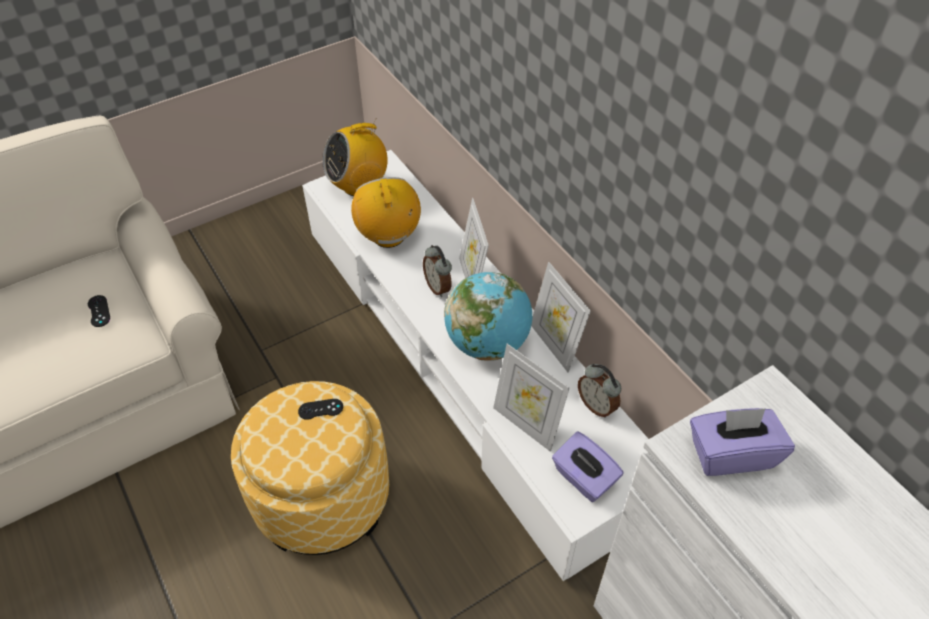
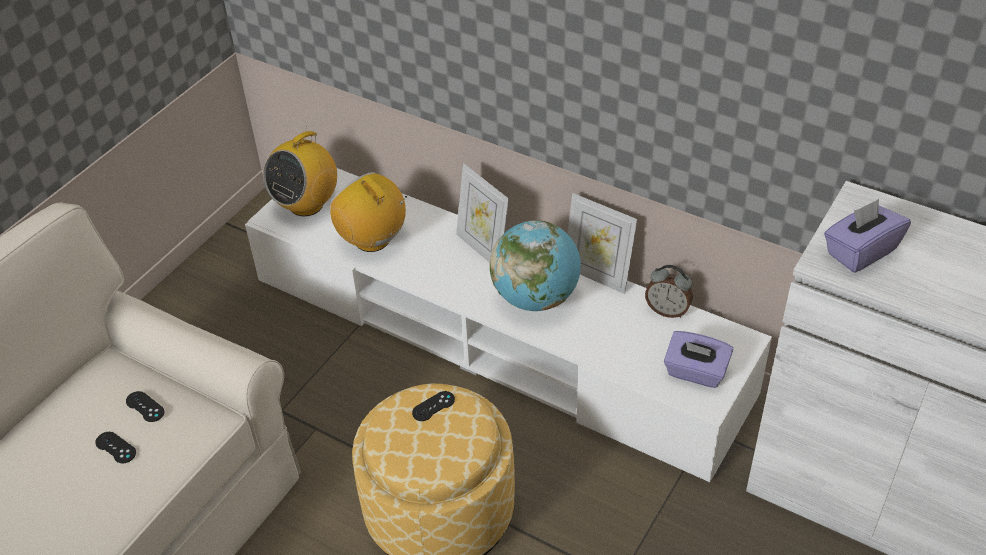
camera: 25 degrees left, 5 degrees down
alarm clock [423,245,452,297] -> none
picture frame [493,344,570,452] -> none
none -> black game controller [95,432,136,463]

